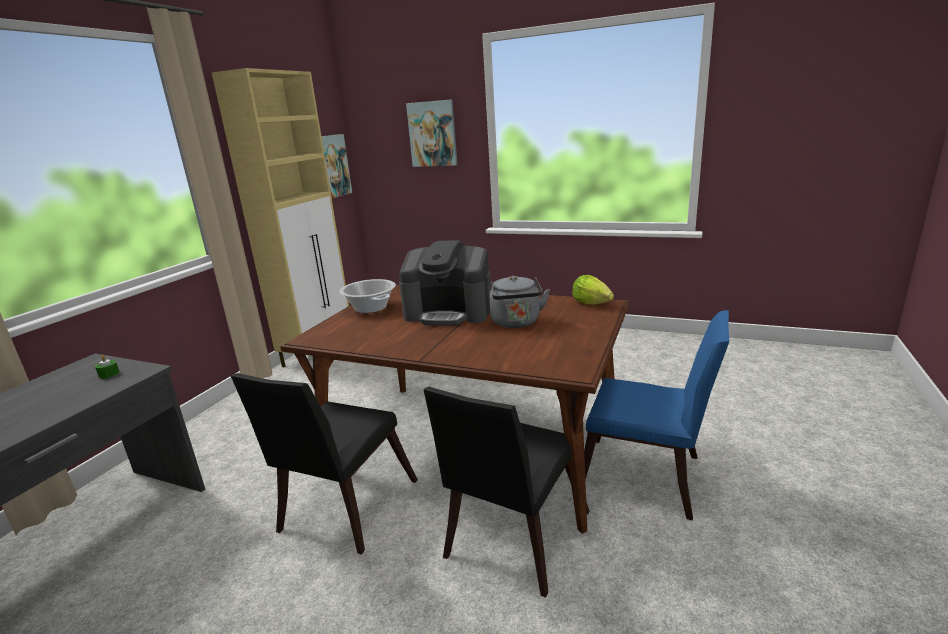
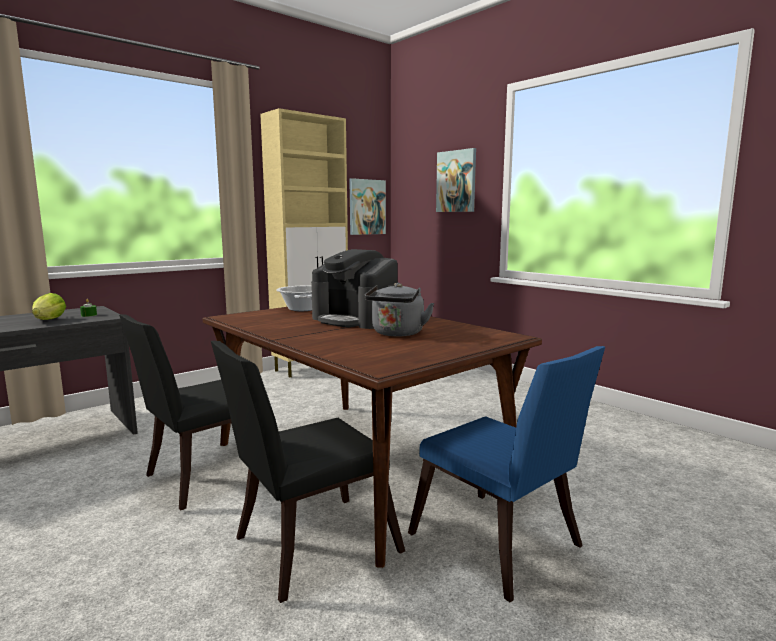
camera: 25 degrees right, 10 degrees down
lettuce [572,275,614,305] -> lettuce moved to [32,293,66,320]

